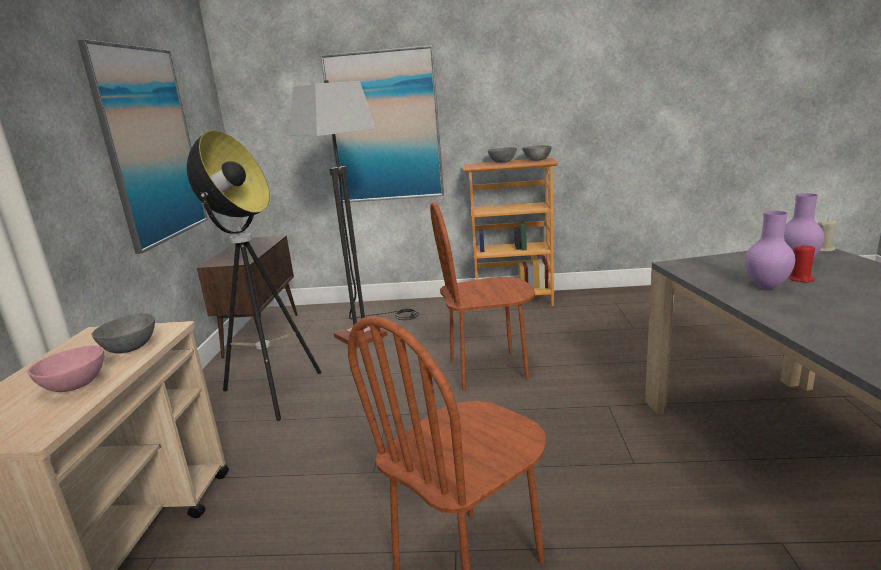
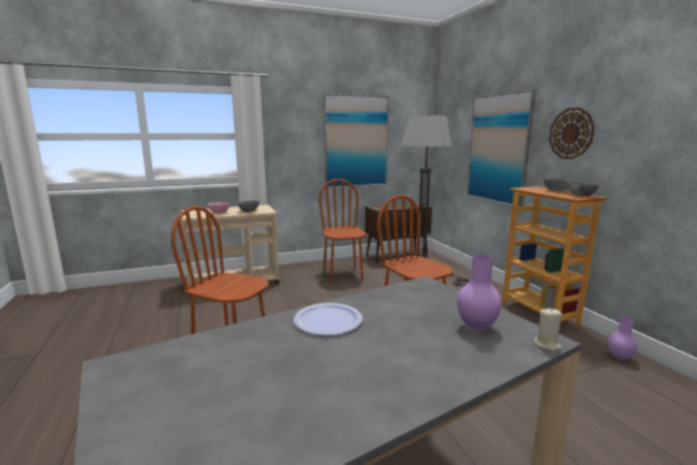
camera: 65 degrees right, 5 degrees down
floor lamp [187,130,321,421] -> brown chair [319,179,366,283]
purple vase [745,211,795,289] -> purple vase moved to [608,316,638,360]
red candle [788,244,815,283] -> none
none -> plate [293,303,363,336]
none -> wall clock [549,107,595,159]

